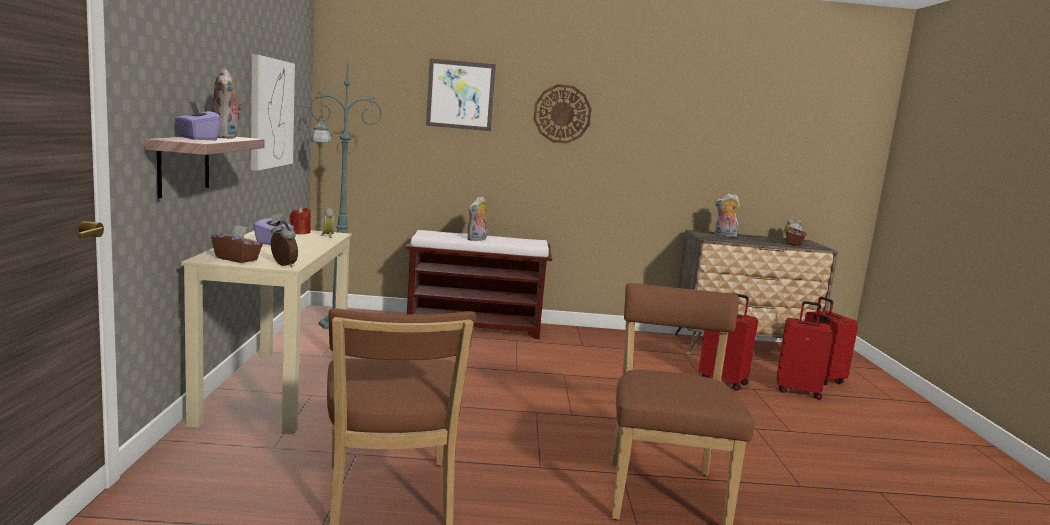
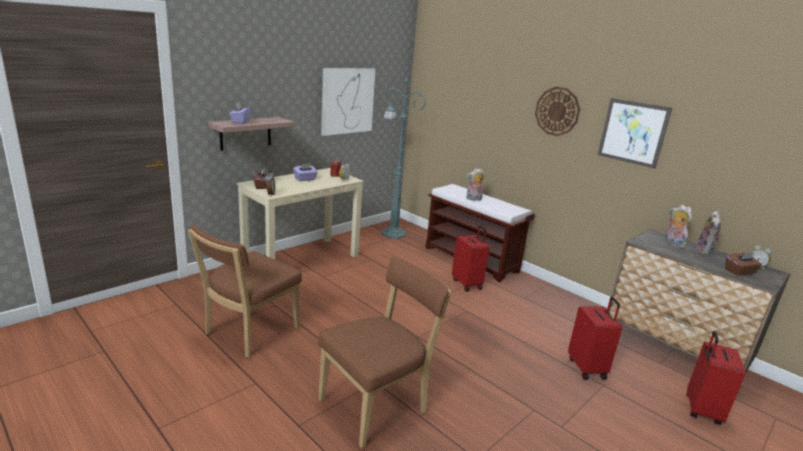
camera: 45 degrees right, 10 degrees up
plush toy [212,69,243,139] -> plush toy moved to [695,211,722,255]
picture [426,58,496,131] -> picture moved to [598,98,672,169]
red suitcase [777,301,833,400] -> red suitcase moved to [452,226,490,292]

